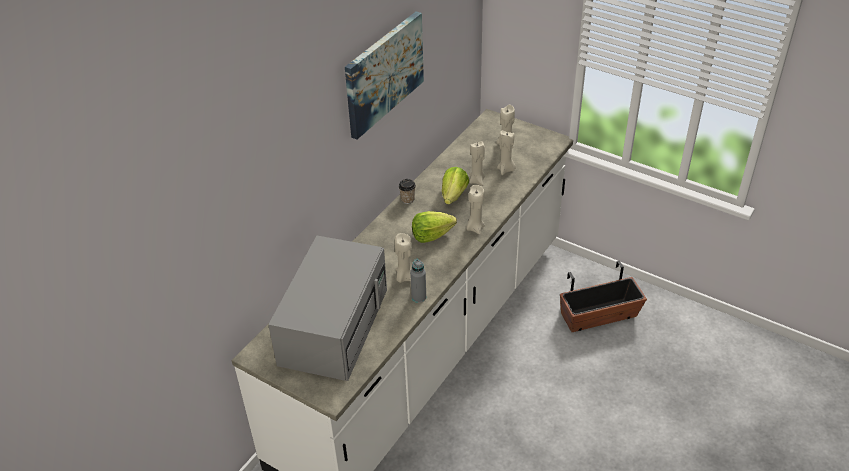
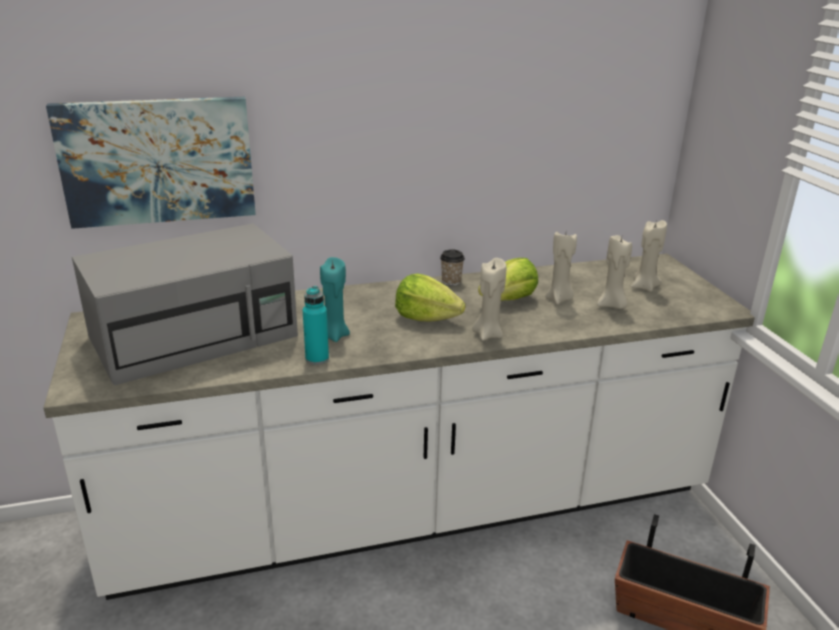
camera: 40 degrees right, 15 degrees down
picture [345,11,424,139] -> picture moved to [46,97,256,229]
beige candle [395,233,412,283] -> turquoise candle [320,257,350,342]
grey bottle [410,259,426,303] -> turquoise bottle [303,286,329,365]

